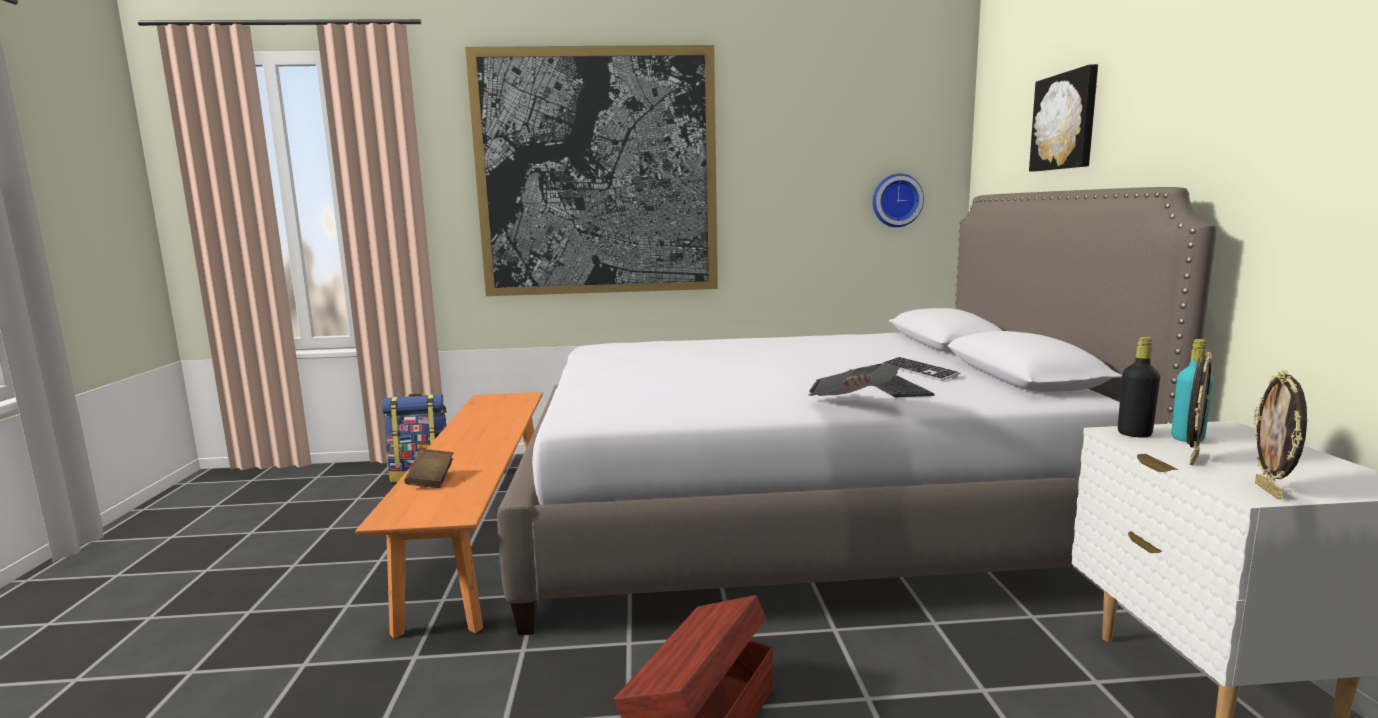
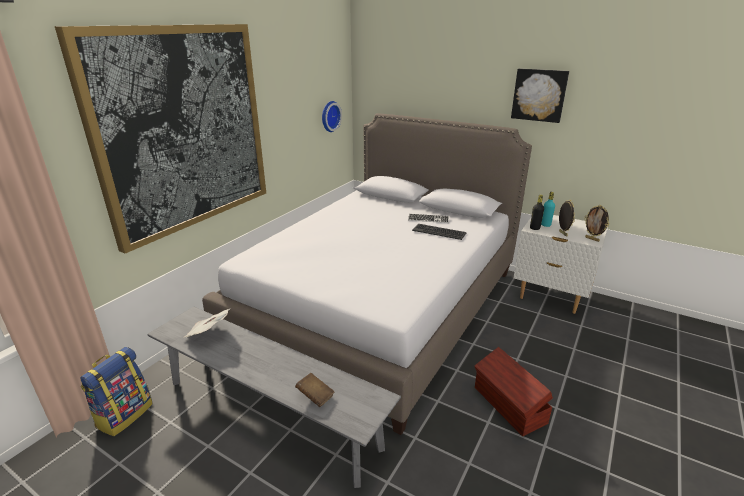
camera: 55 degrees left, 15 degrees up
orange bench [355,392,543,638] -> grey bench [147,307,401,488]
newspaper [808,363,900,396] -> newspaper moved to [184,309,230,337]
picture [1029,64,1098,172] -> picture moved to [511,68,569,123]

